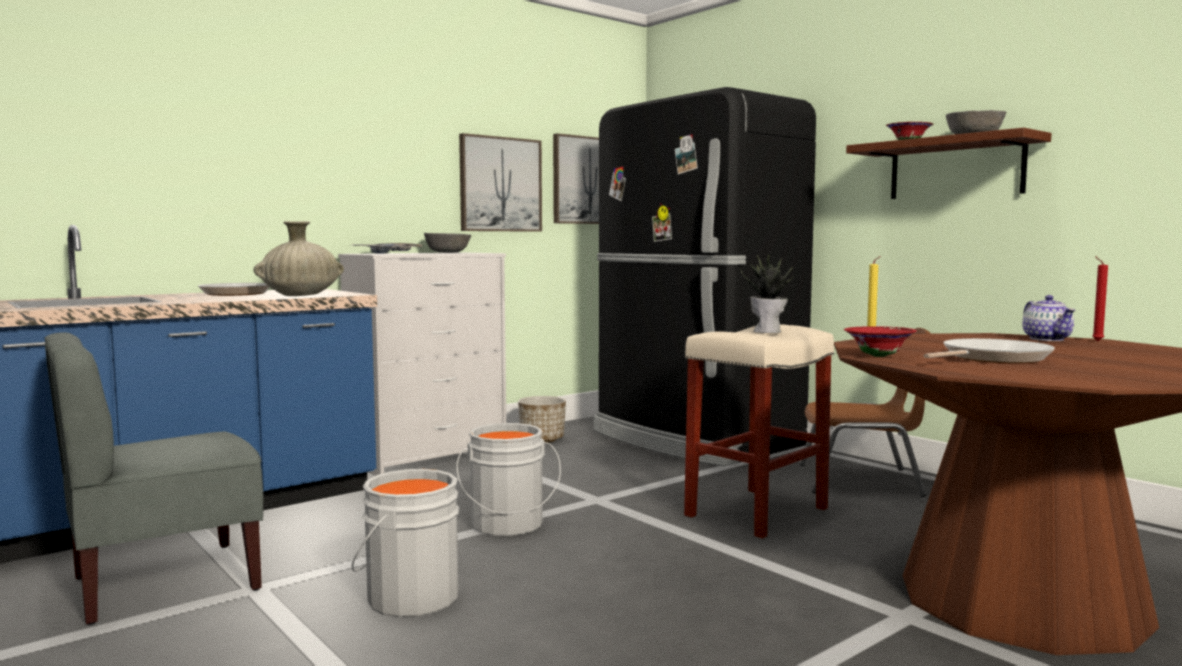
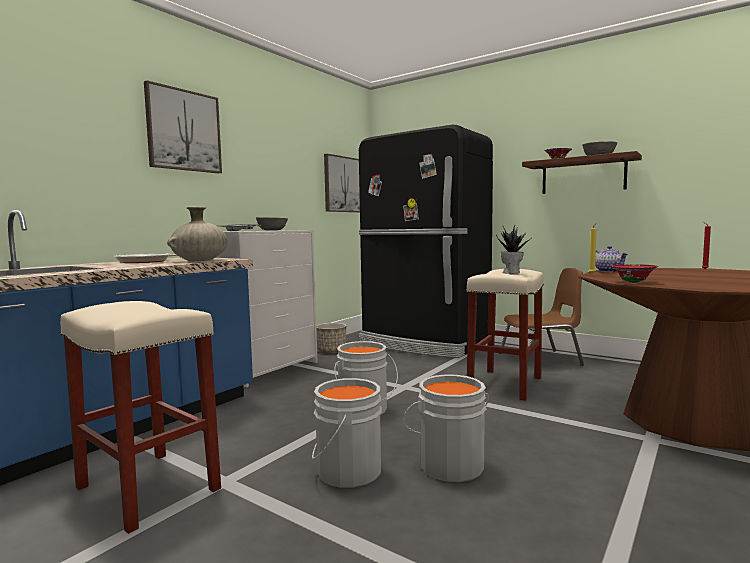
camera: 15 degrees left, 0 degrees up
grey chair [45,332,263,625] -> beige stool [60,301,221,534]
picture [459,133,542,232] -> picture moved to [144,80,222,173]
frying pan [924,338,1055,363] -> none
teapot [1022,295,1075,341] -> teapot moved to [595,246,628,272]
none -> grey bucket [403,374,489,482]

